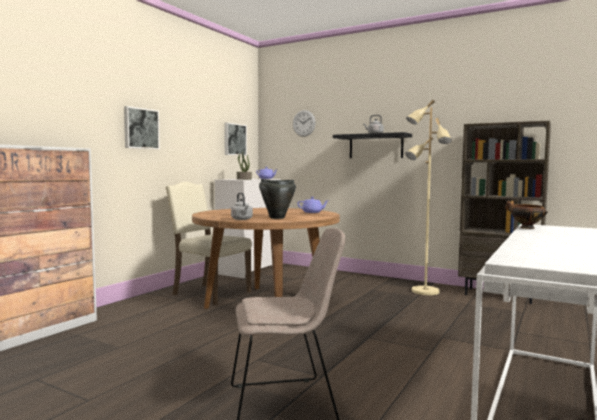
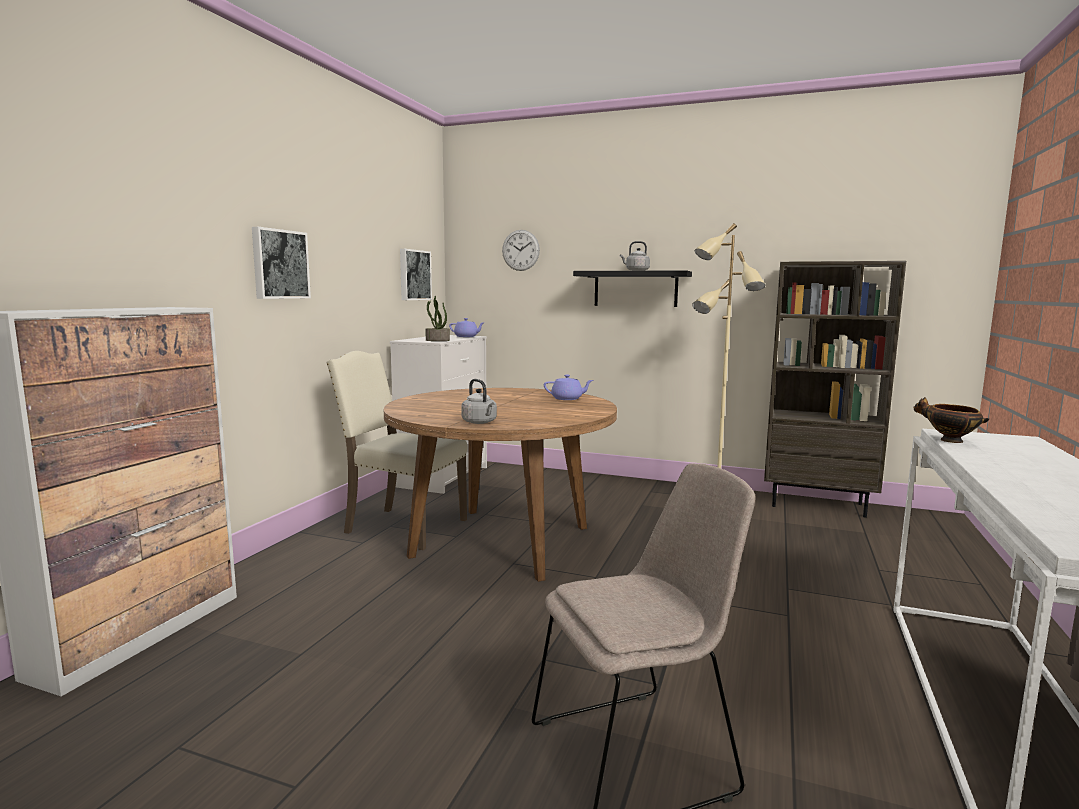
camera: 10 degrees left, 5 degrees up
black cooking pot [259,179,296,219] -> none

